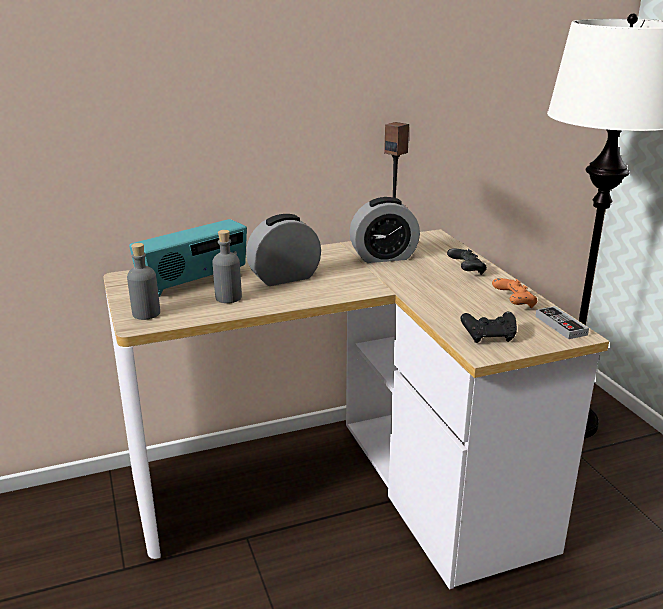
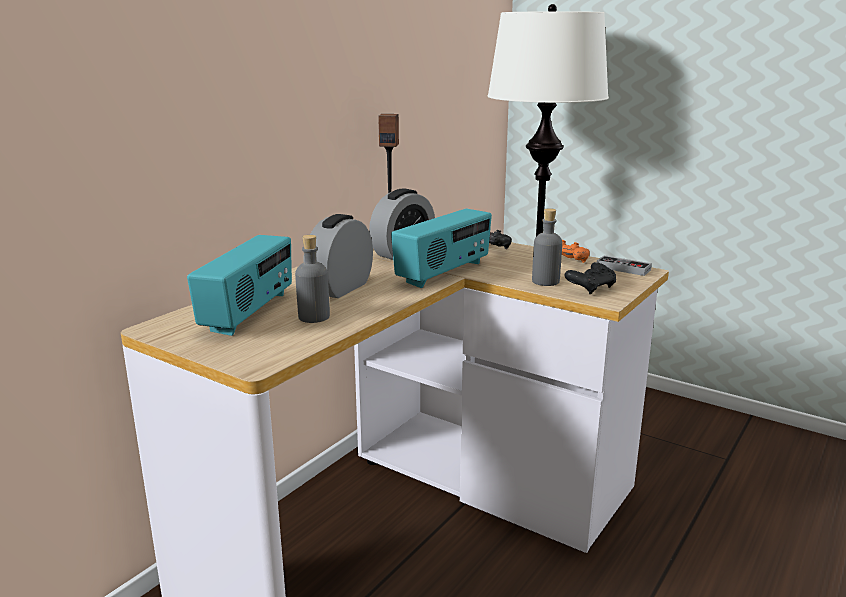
camera: 35 degrees left, 5 degrees down
grey bottle [127,243,160,320] -> grey bottle moved to [532,208,562,286]
none -> radio [391,208,492,288]

